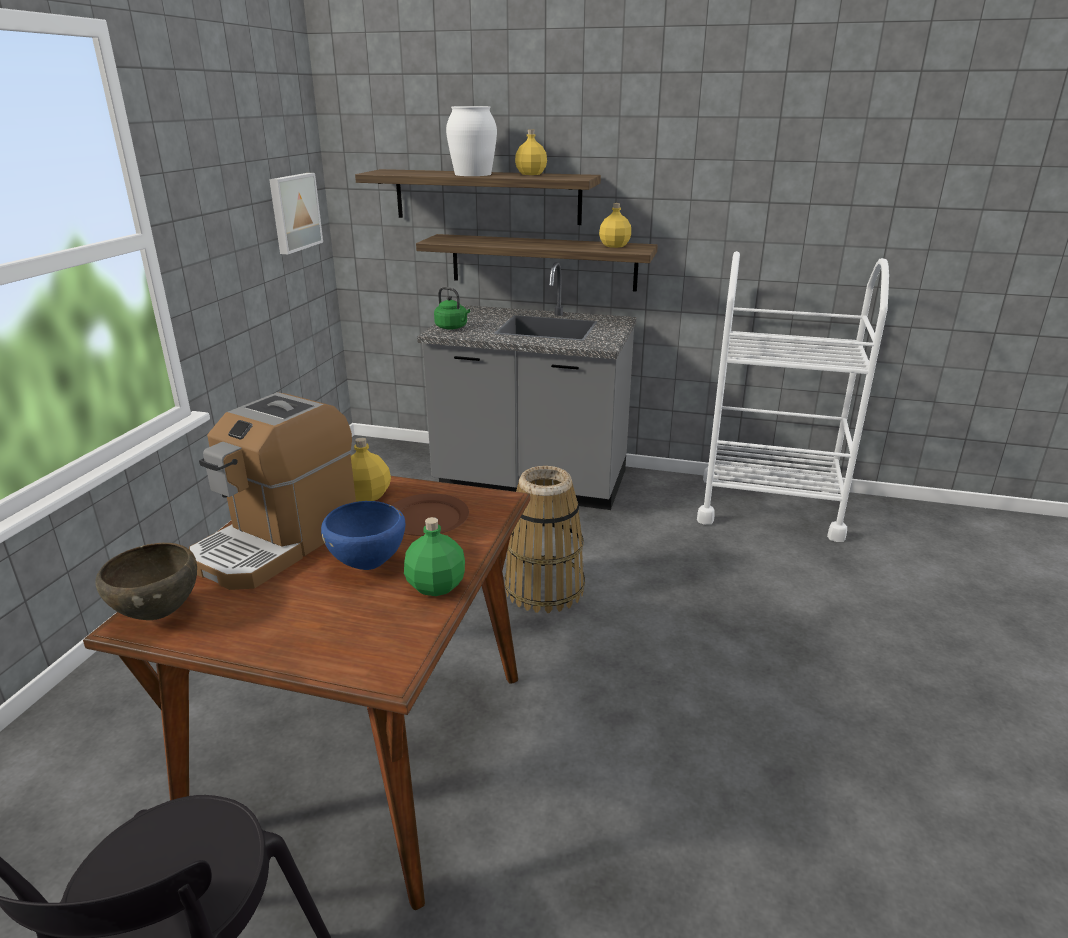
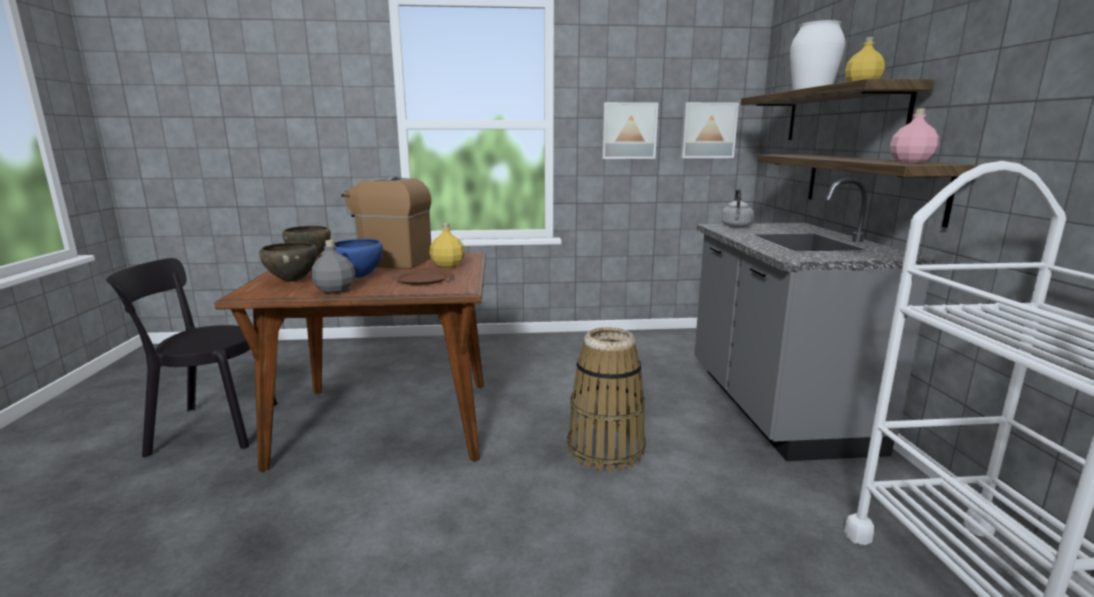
camera: 70 degrees right, 10 degrees down
green bottle [404,517,465,596] -> grey bottle [311,240,355,294]
green kettle [434,287,470,330] -> grey kettle [721,188,754,228]
yellow bottle [599,203,631,248] -> pink bottle [890,108,939,163]
none -> brown bowl [259,242,318,282]
none -> picture [602,102,658,159]

